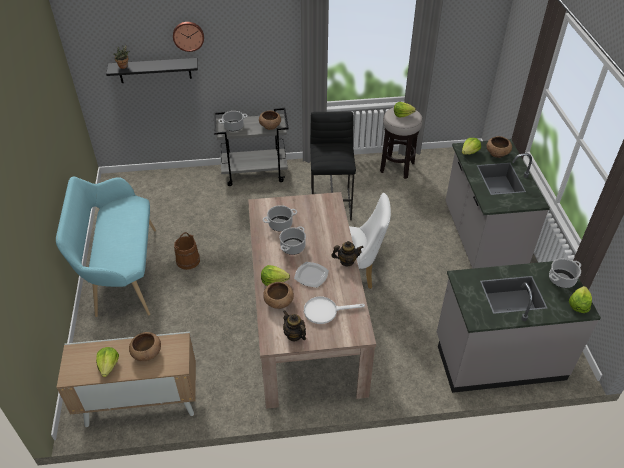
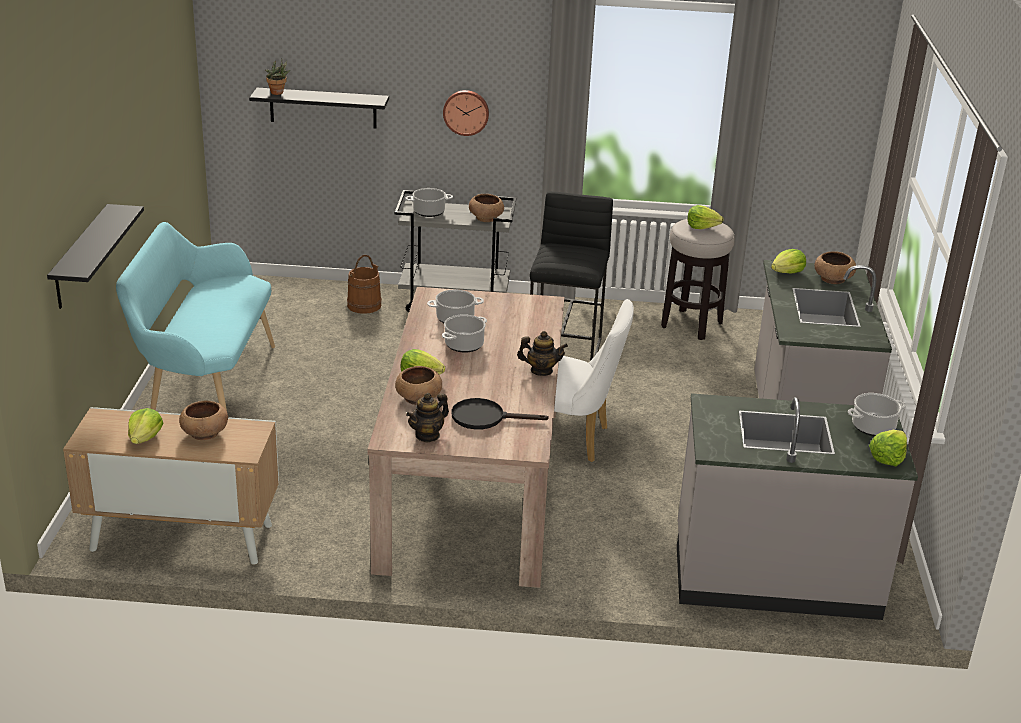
camera: 10 degrees right, 15 degrees down
wall clock [173,22,204,52] -> wall clock moved to [443,90,489,136]
brown bucket [174,232,200,270] -> brown bucket moved to [347,255,382,314]
teapot [283,310,306,341] -> teapot turned 105 degrees counterclockwise [406,393,449,442]
plate [294,262,329,288] -> none
white frying pan [304,297,365,324] -> black frying pan [451,398,549,430]
none -> black shelf [47,204,144,309]

